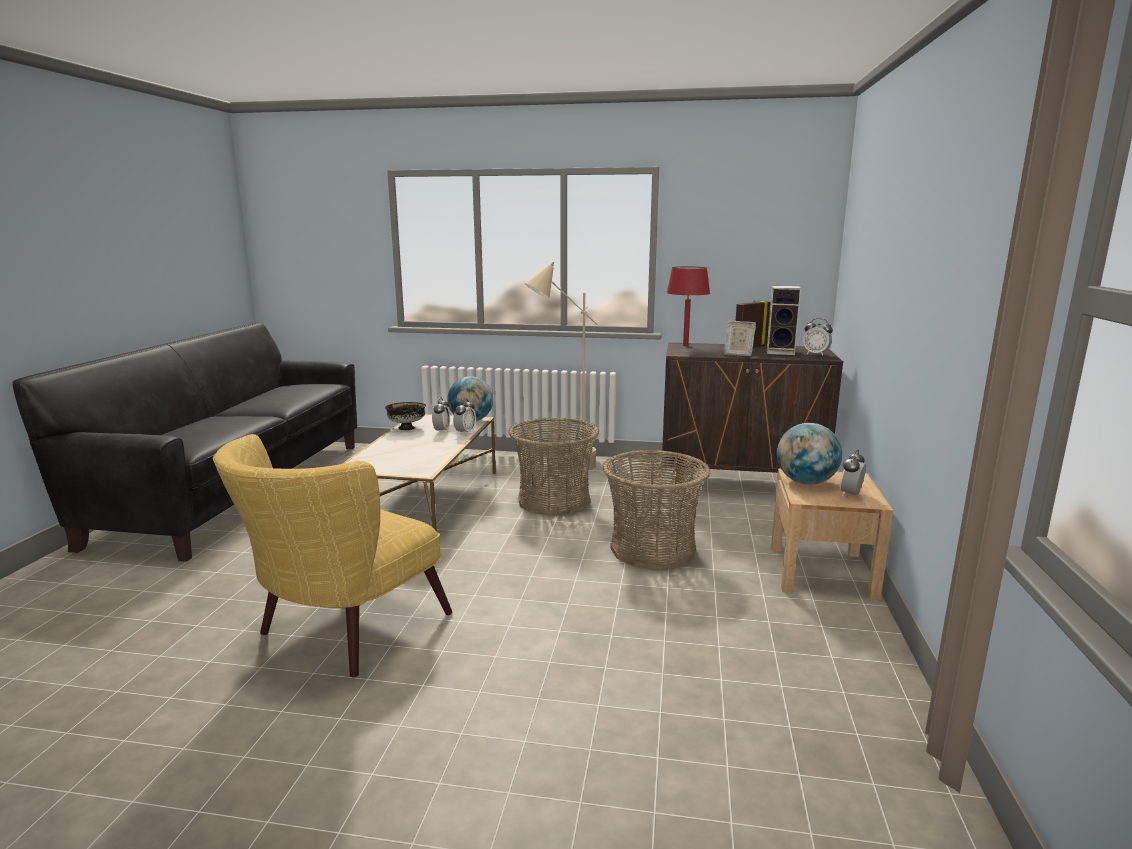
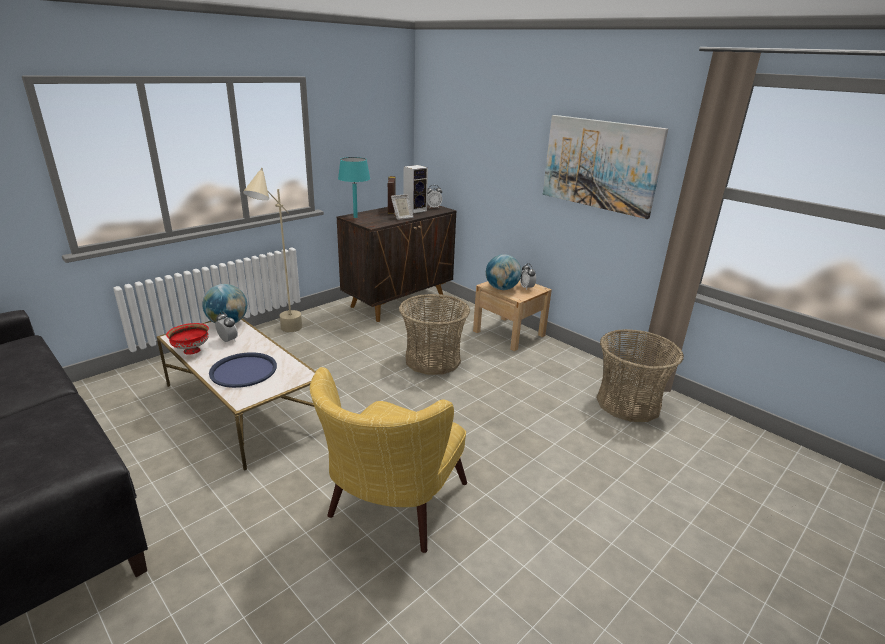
camera: 55 degrees left, 10 degrees up
yellow armchair [213,434,452,677] -> yellow armchair turned 45 degrees clockwise [310,367,467,553]
black bowl [385,402,426,430] -> red bowl [166,323,209,355]
alarm clock [453,399,476,435] -> none
basket [508,417,599,516] -> basket moved to [597,329,684,422]
red table lamp [667,266,710,346] -> turquoise table lamp [338,157,370,218]
none -> blue tray [209,352,277,388]
none -> picture [543,115,668,219]

